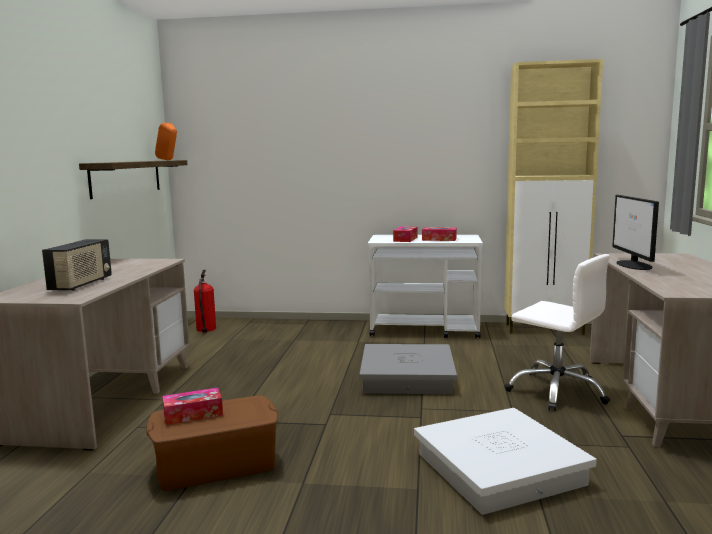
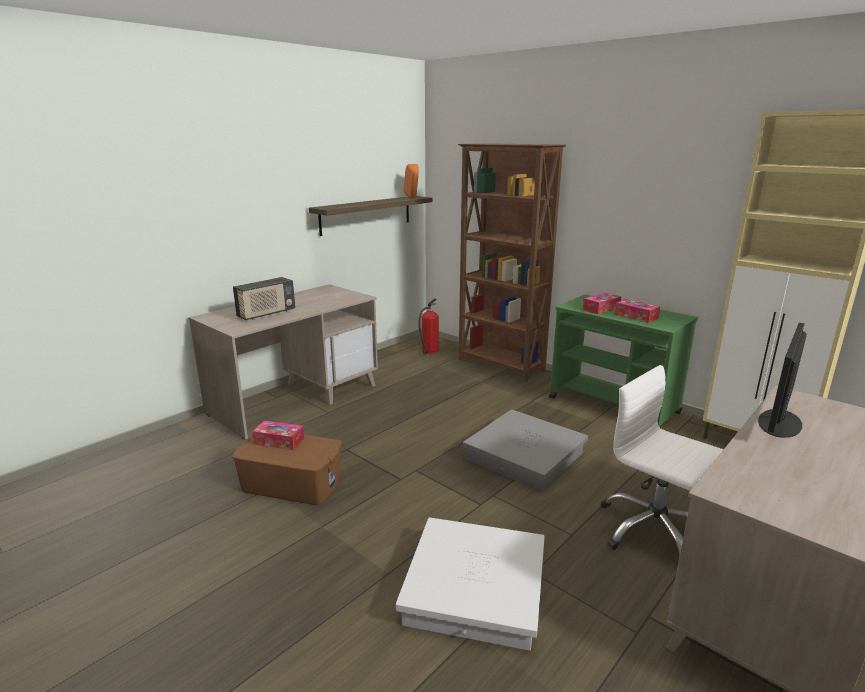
camera: 35 degrees right, 10 degrees up
white cart [368,235,483,339] -> green cart [549,294,698,428]
white office chair [504,254,610,411] -> white office chair turned 150 degrees clockwise [601,365,724,557]
none -> brown bookcase [458,143,566,382]

